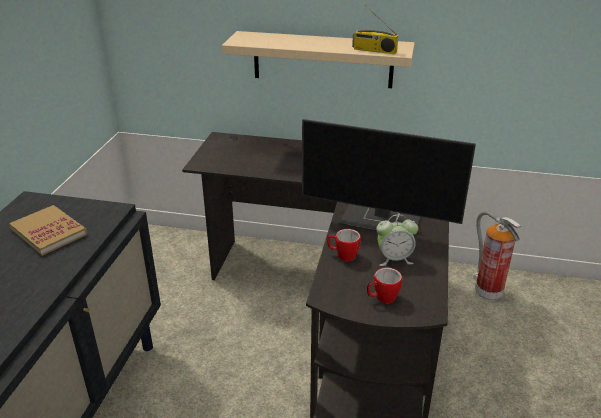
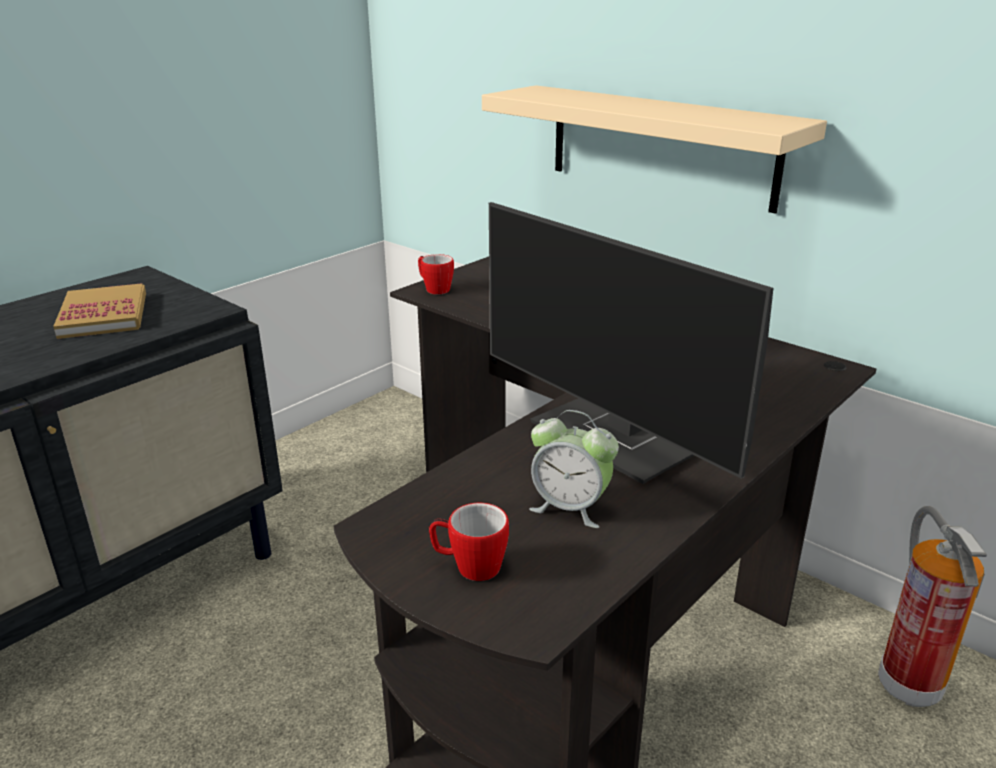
camera: 30 degrees right, 5 degrees down
mug [327,229,361,261] -> mug moved to [418,254,454,295]
radio [352,5,399,54] -> none

